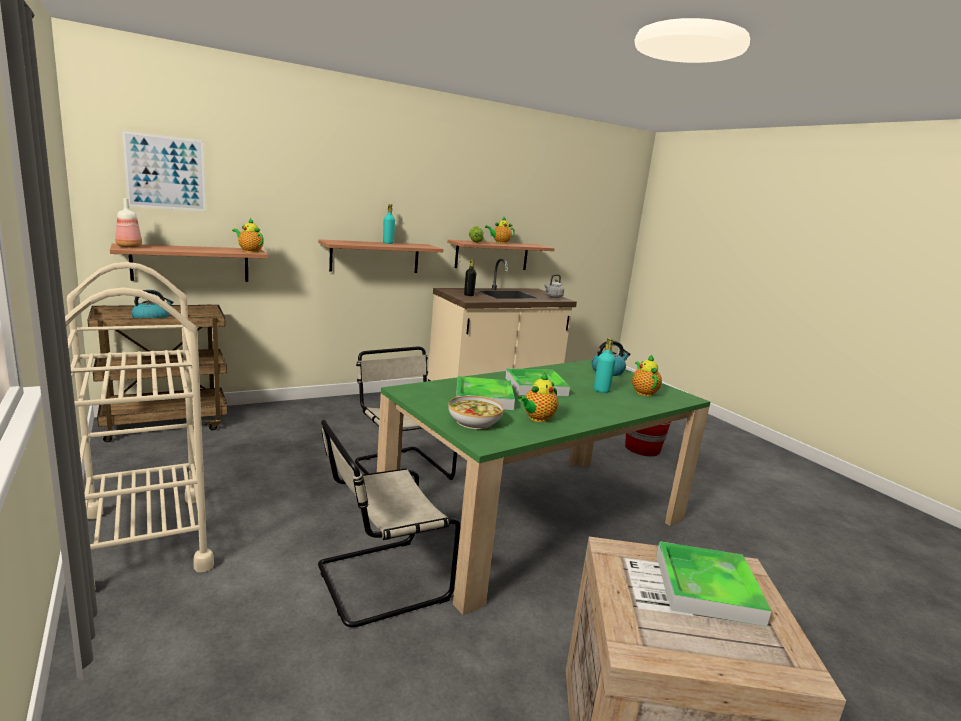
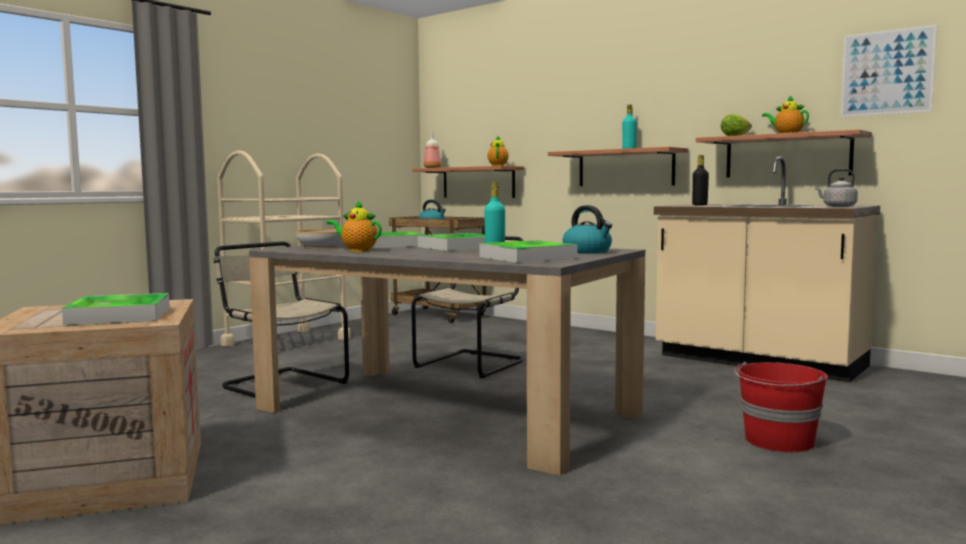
camera: 70 degrees right, 10 degrees down
picture [122,131,206,211] -> picture moved to [840,24,937,117]
green dining table [377,359,710,615] -> grey dining table [249,243,645,476]
teapot [632,354,662,396] -> tray [480,240,578,263]

